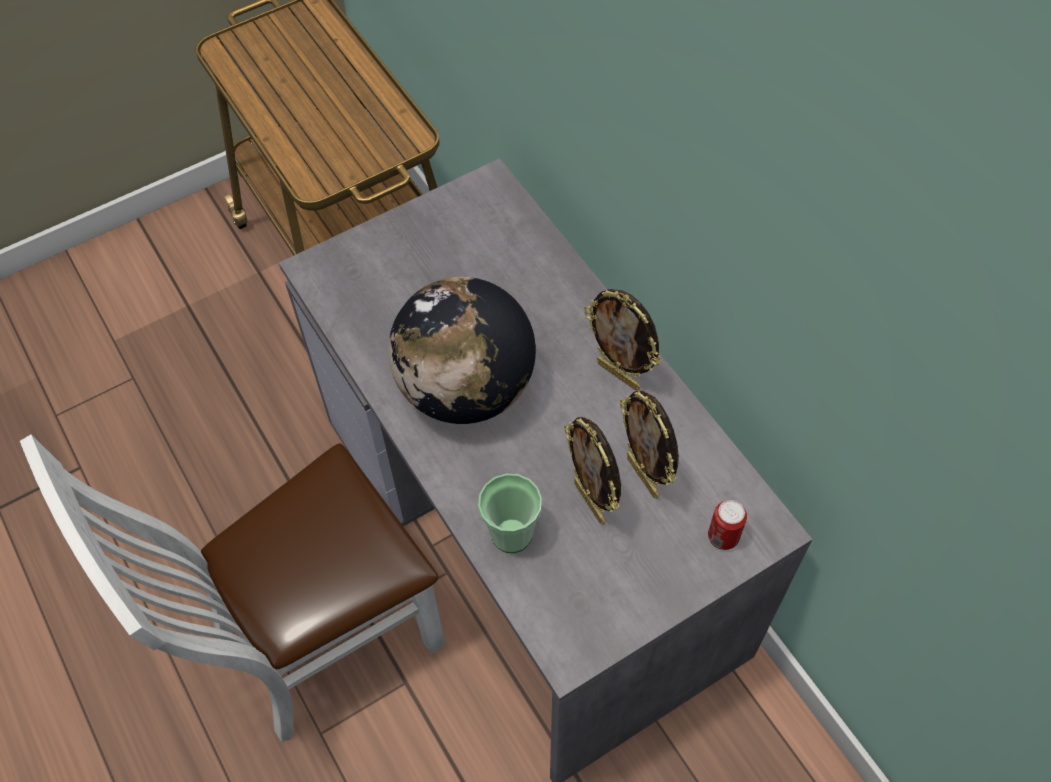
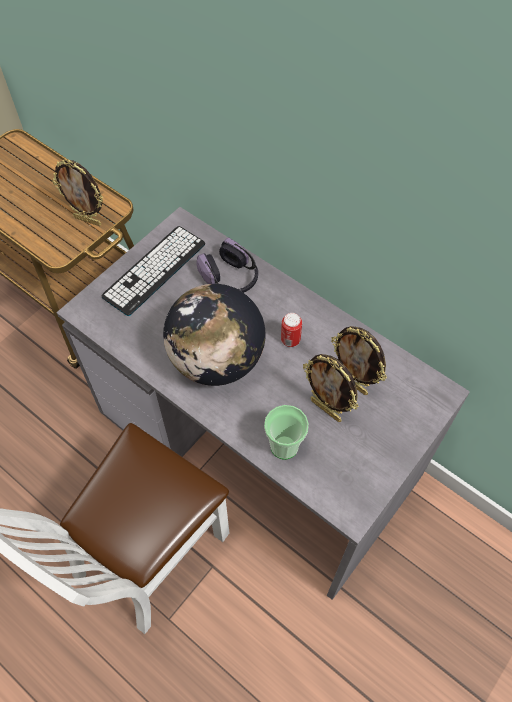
camera: 20 degrees left, 0 degrees up
picture frame [584,289,661,390] -> picture frame moved to [52,159,103,226]
can [708,500,747,550] -> can moved to [281,313,302,347]
none -> keyboard [102,226,205,316]
none -> headphones [196,237,258,293]

